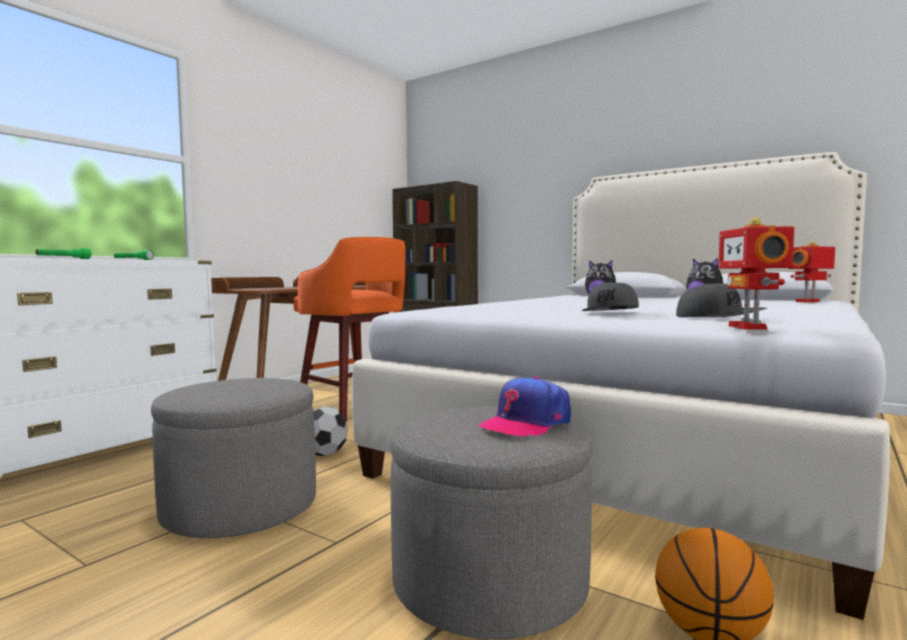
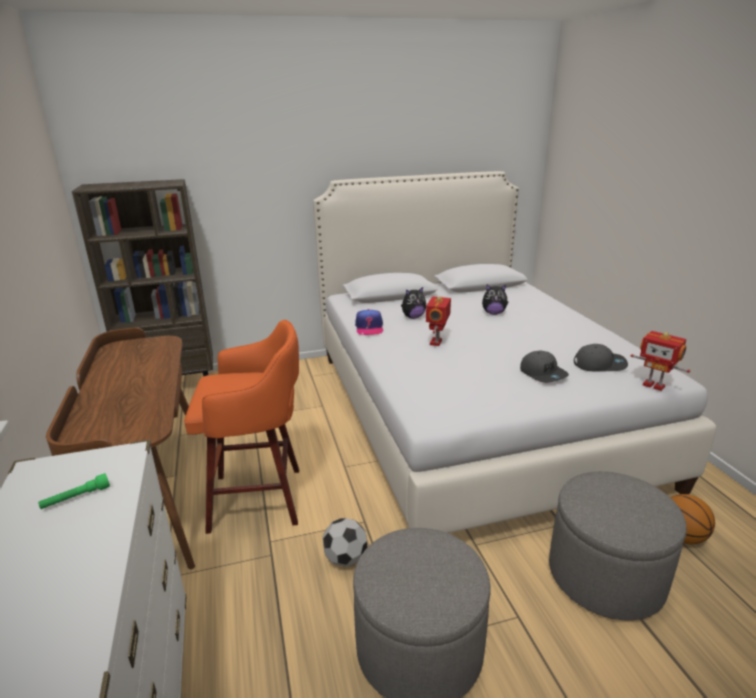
camera: 50 degrees left, 20 degrees up
green flashlight [35,248,91,259] -> none
cap [478,377,571,438] -> cap moved to [355,309,383,335]
toy robot [788,241,835,302] -> toy robot moved to [426,296,451,346]

